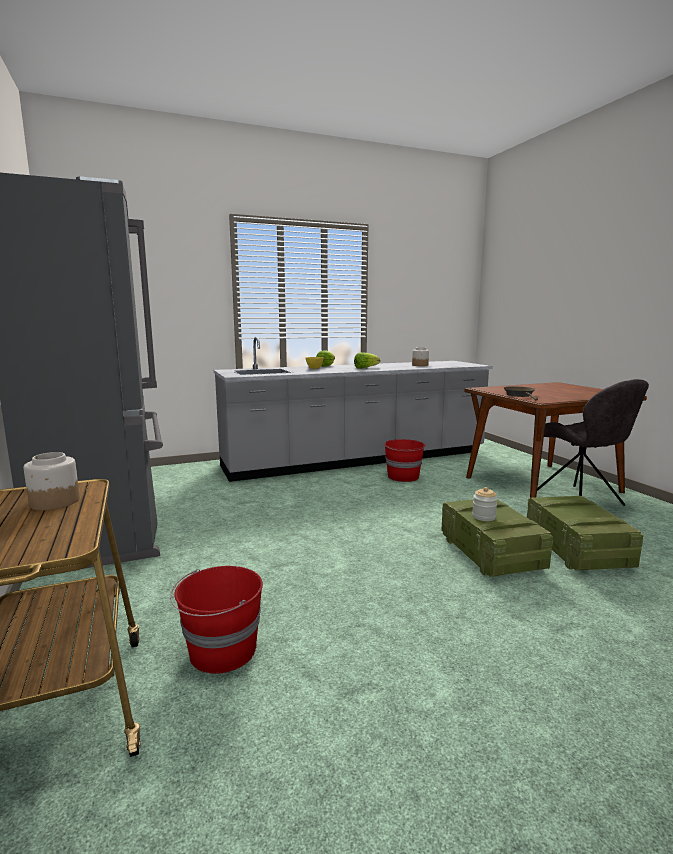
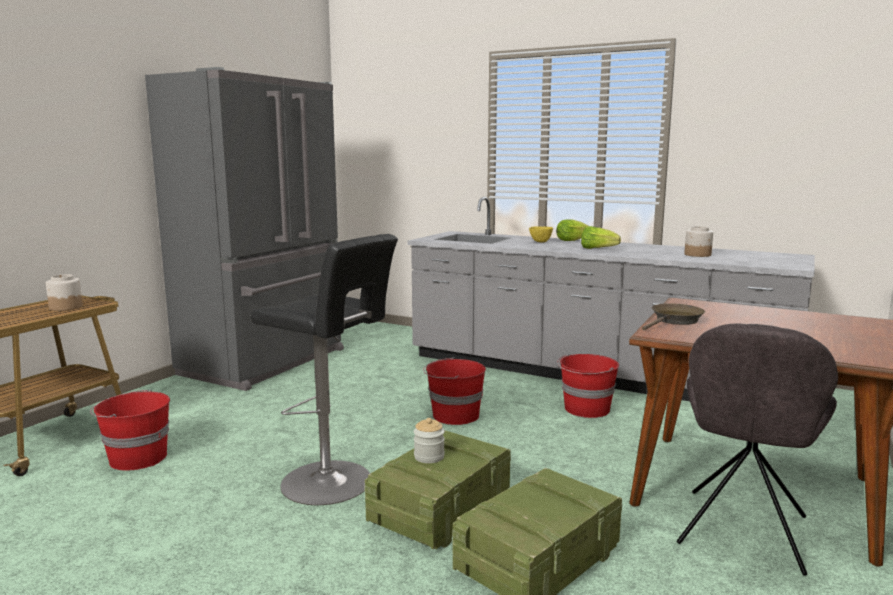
camera: 50 degrees right, 0 degrees up
none -> black stool [250,234,398,505]
none -> red bucket [424,357,486,425]

